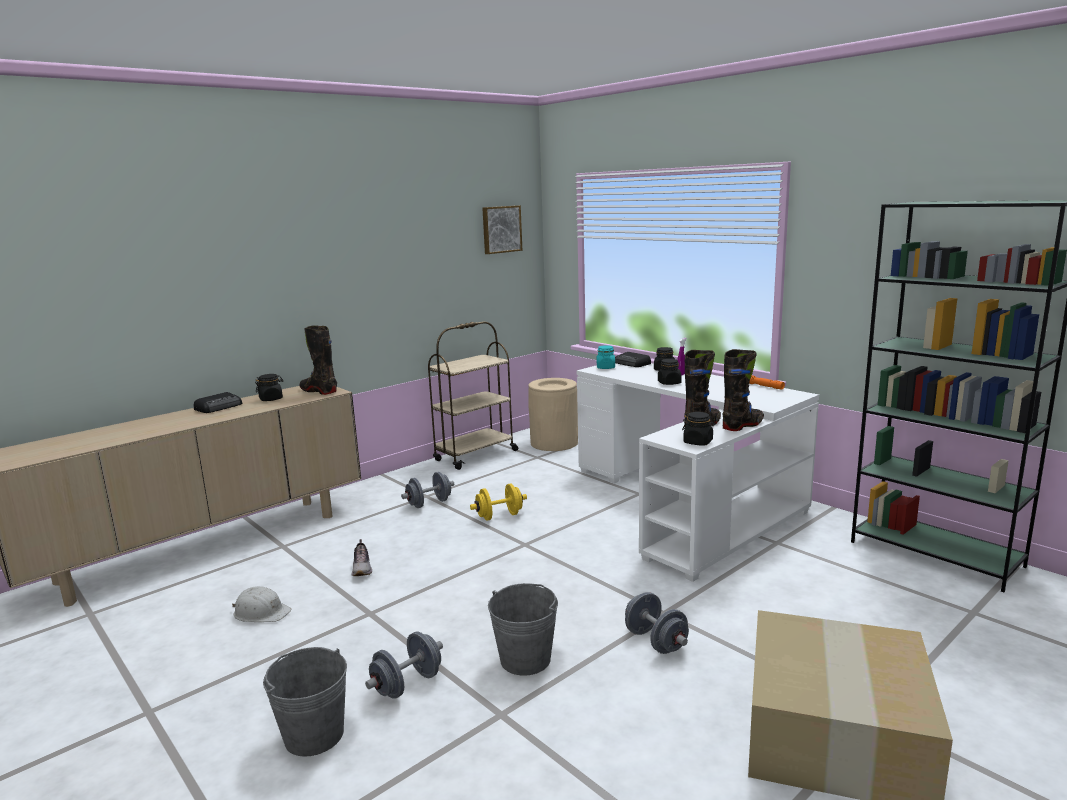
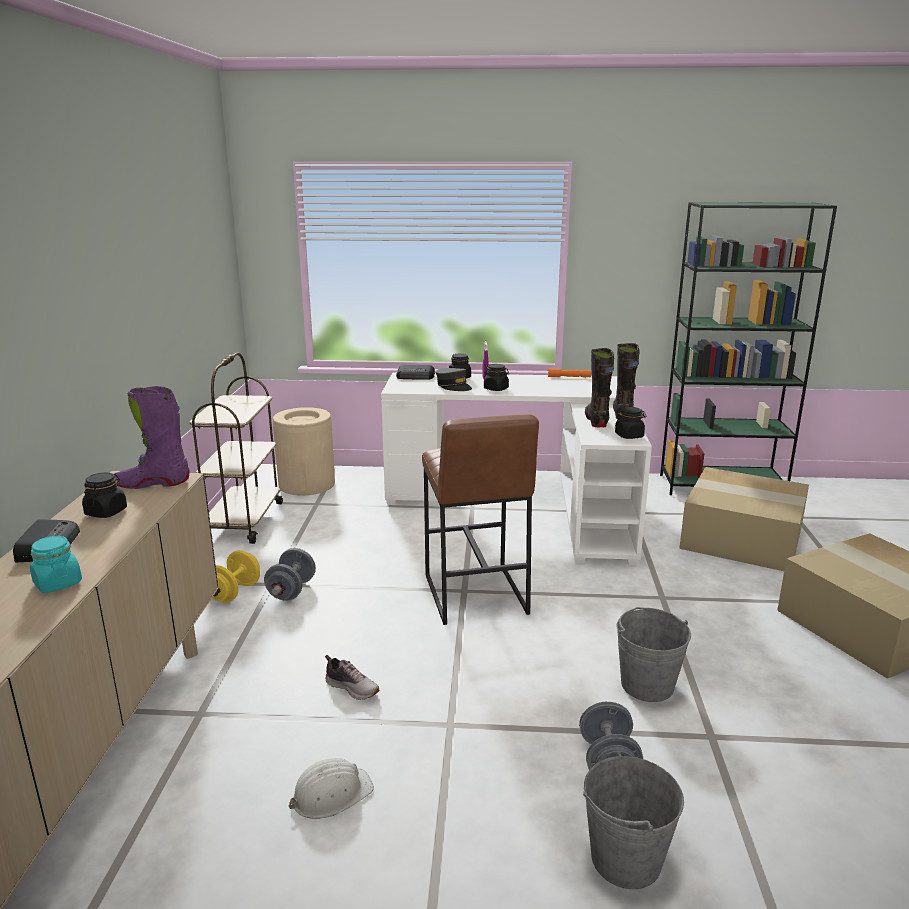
camera: 45 degrees left, 5 degrees up
black boot [300,325,337,395] -> purple boot [114,386,190,489]
yellow dumbbell [470,483,527,521] -> yellow dumbbell moved to [212,550,260,603]
picture [482,205,522,254] -> none
turquoise jar [597,345,615,369] -> turquoise jar moved to [30,536,82,593]
grey dumbbell [625,592,689,654] -> none
none -> brown stool [422,414,539,625]
none -> grey cap [436,368,472,391]
none -> cardboard box [679,467,809,571]

